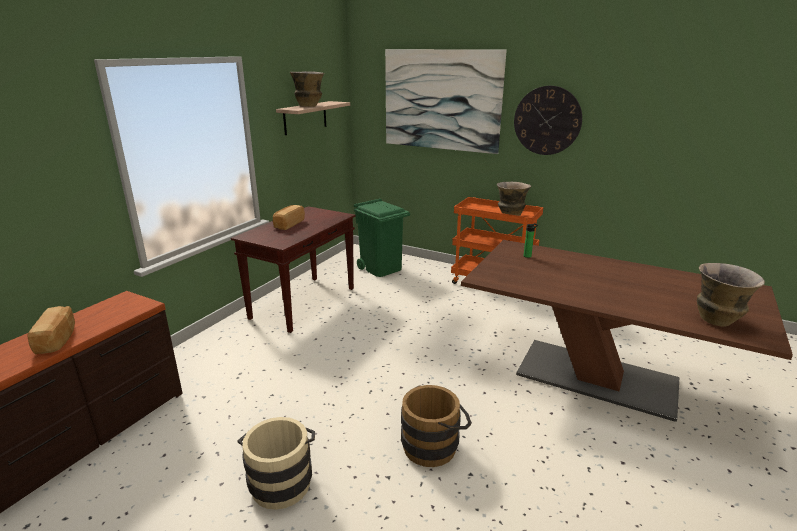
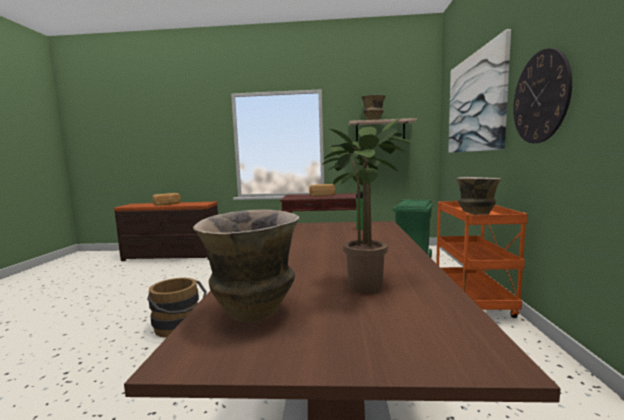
camera: 65 degrees right, 15 degrees down
beige bucket [238,417,315,510] -> none
none -> potted plant [322,117,413,294]

